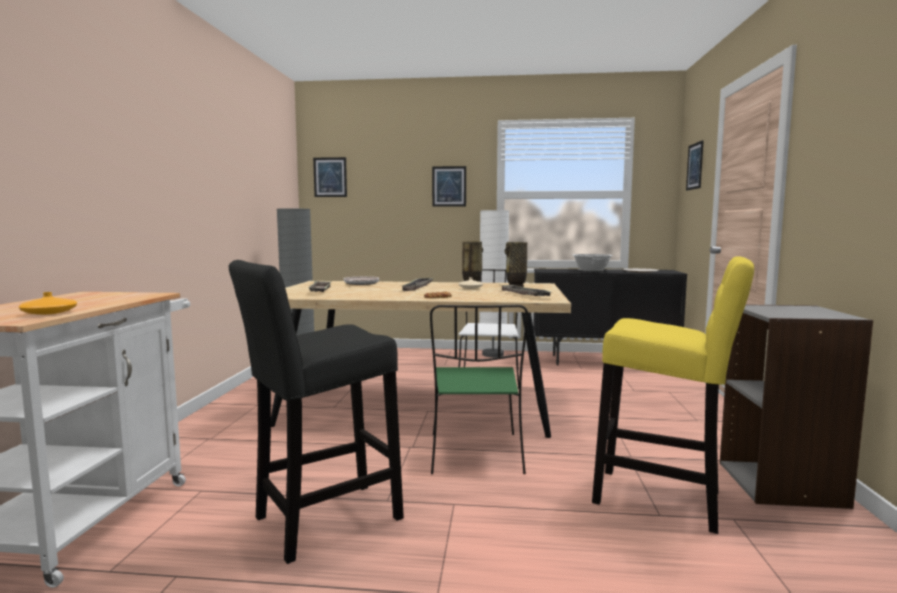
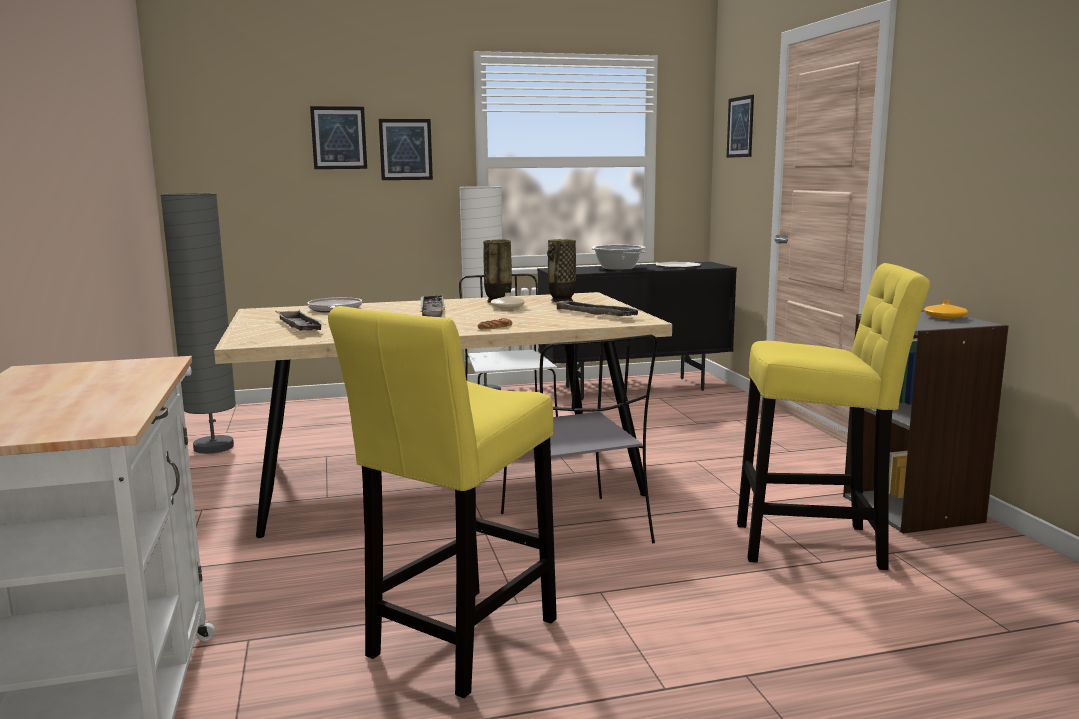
camera: 20 degrees left, 5 degrees up
orange vase [19,292,77,315] -> orange vase moved to [924,300,968,319]
black stool [229,260,404,564] -> yellow stool [328,306,557,698]
picture [313,157,347,197] -> picture moved to [310,106,367,169]
green chair [430,305,528,474] -> grey chair [501,335,657,543]

